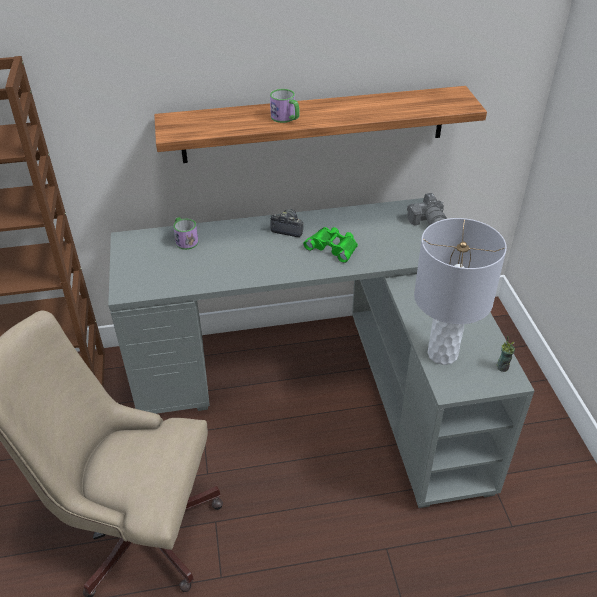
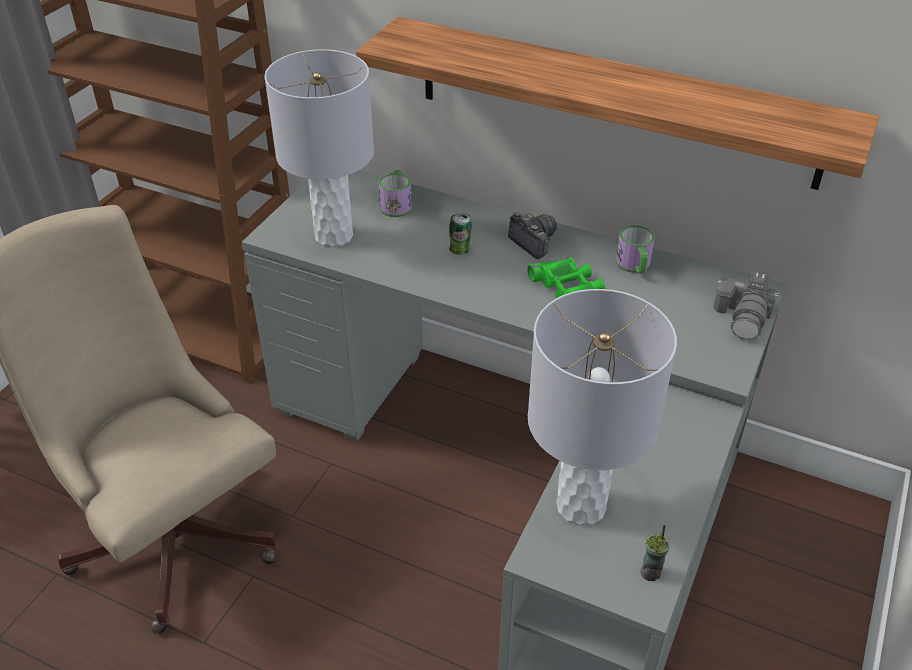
camera: 35 degrees right, 0 degrees up
mug [270,89,300,123] -> mug moved to [616,225,655,274]
none -> grey table lamp [265,49,374,247]
none -> can [449,214,472,255]

